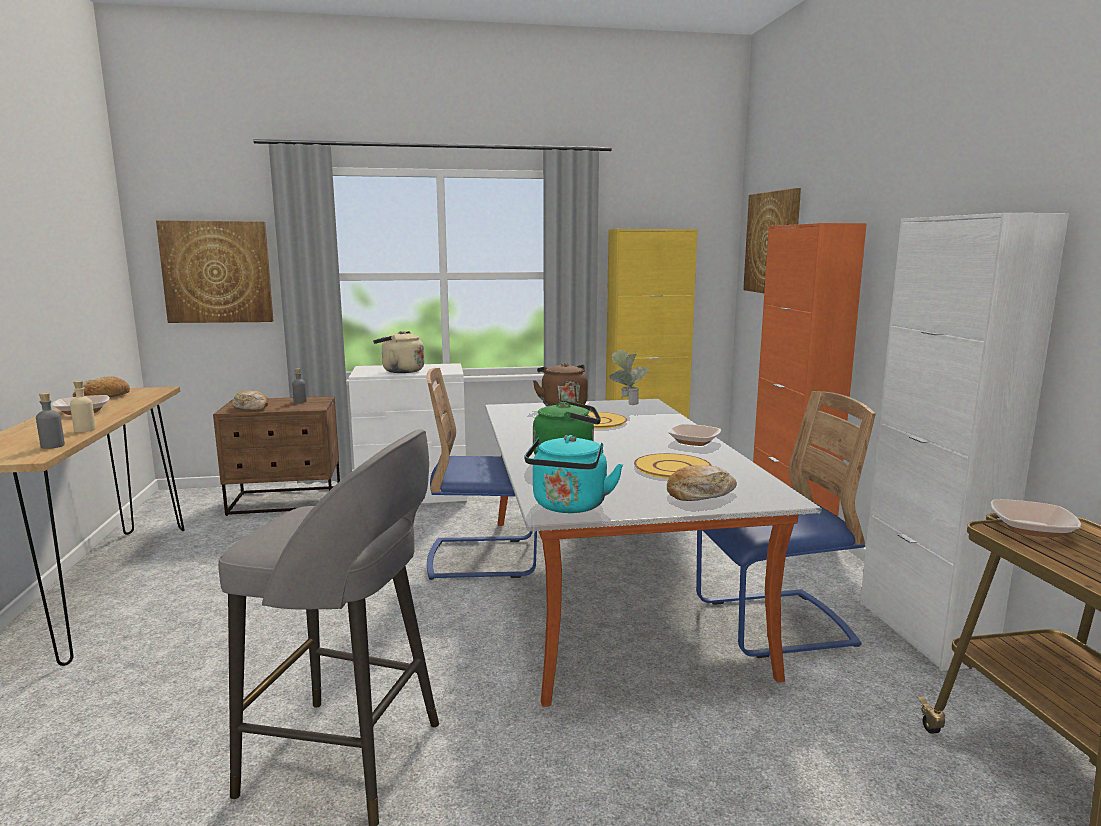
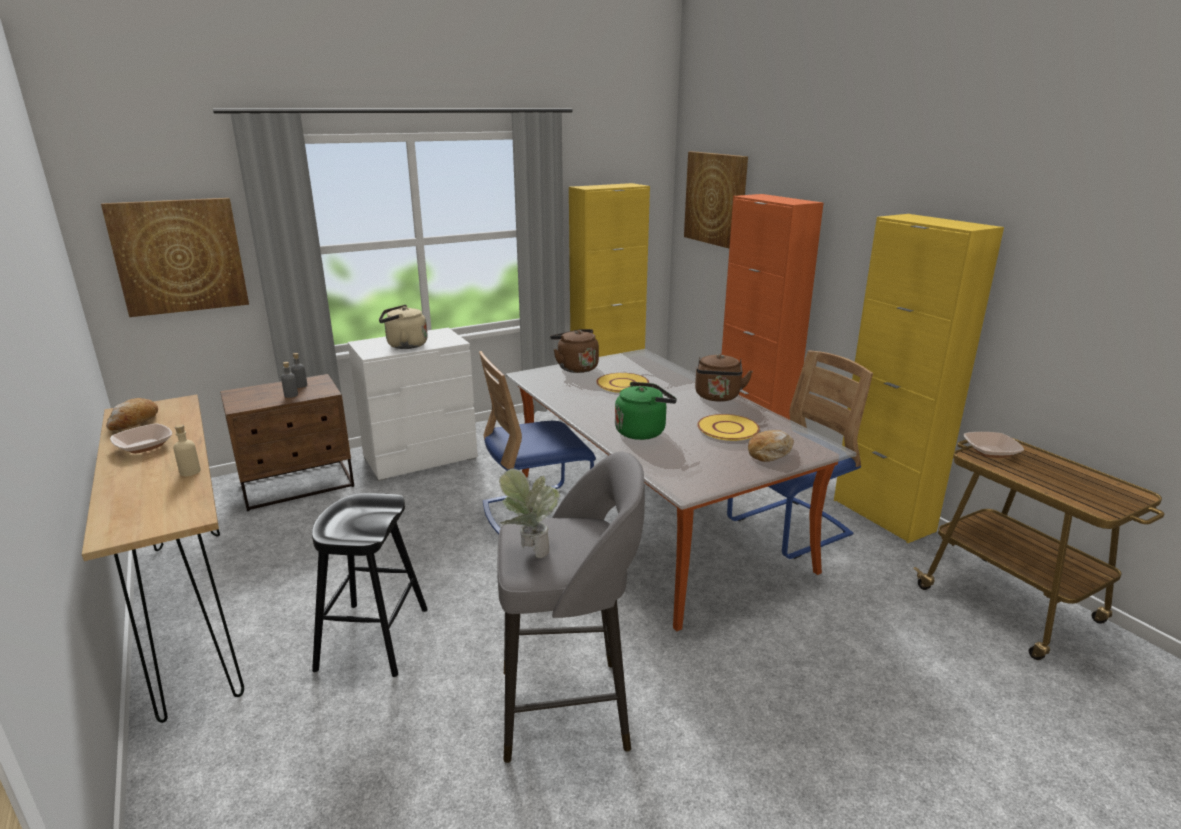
camera: 20 degrees left, 10 degrees up
grey bottle [36,393,65,449] -> grey bottle moved to [281,362,298,398]
bread [232,390,268,410] -> none
turquoise kettle [524,435,623,513] -> none
potted plant [609,350,649,405] -> potted plant moved to [499,469,560,558]
bowl [668,424,721,446] -> brown kettle [695,354,753,402]
white cabinet [860,213,1069,671] -> yellow cabinet [834,214,1004,543]
none -> black stool [312,493,428,677]

